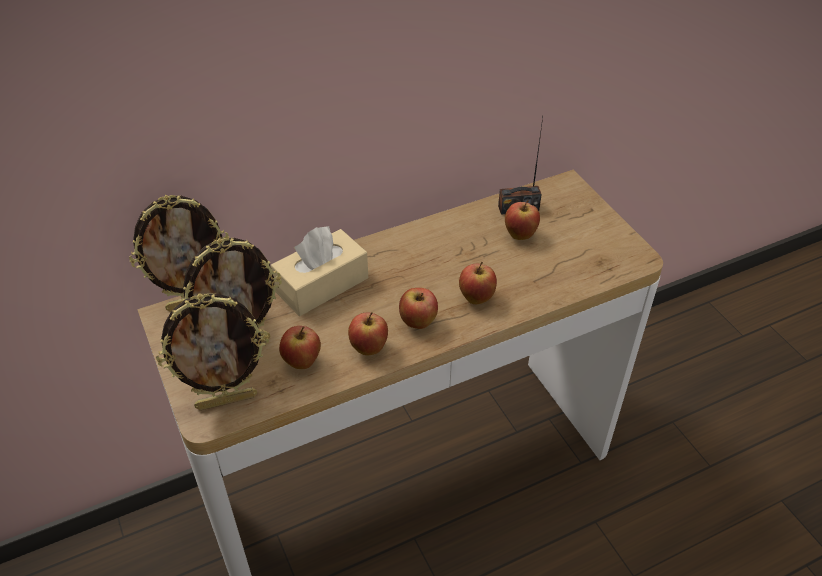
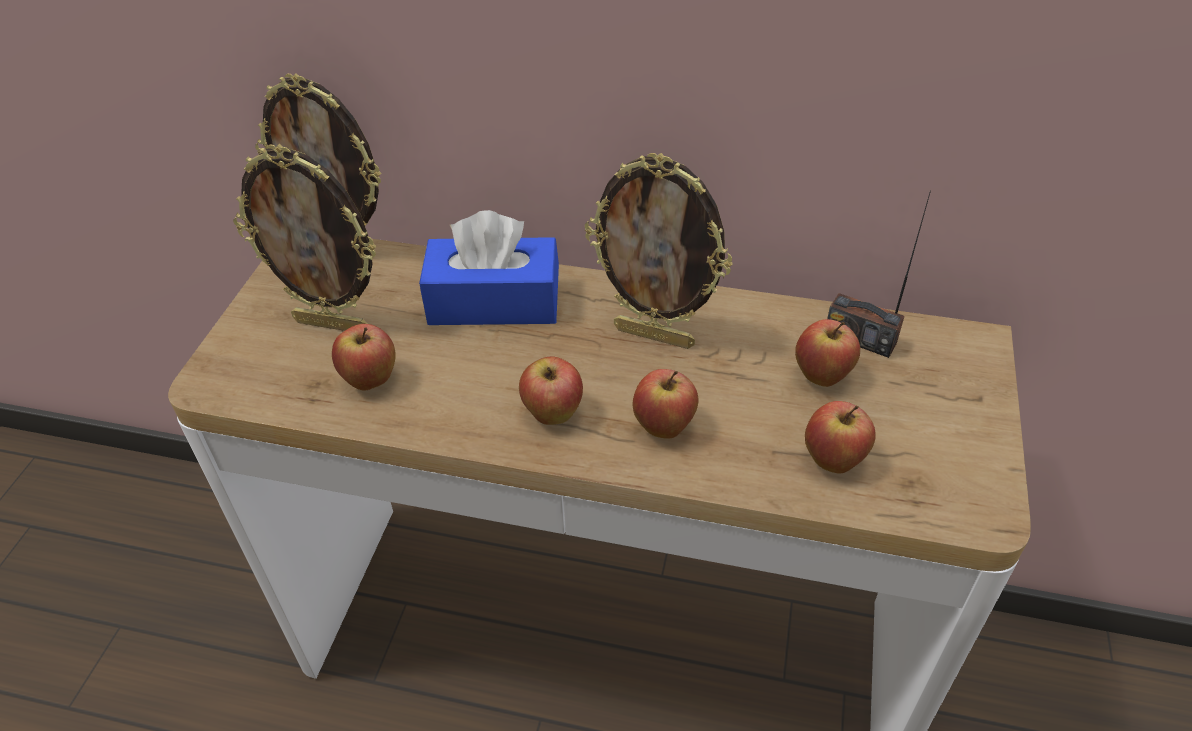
camera: 40 degrees right, 0 degrees up
picture frame [156,293,269,410] -> picture frame moved to [585,153,733,349]
beige tissue box [270,226,368,316] -> blue tissue box [419,210,559,325]
apple [348,312,388,355] -> apple moved to [805,401,876,473]

